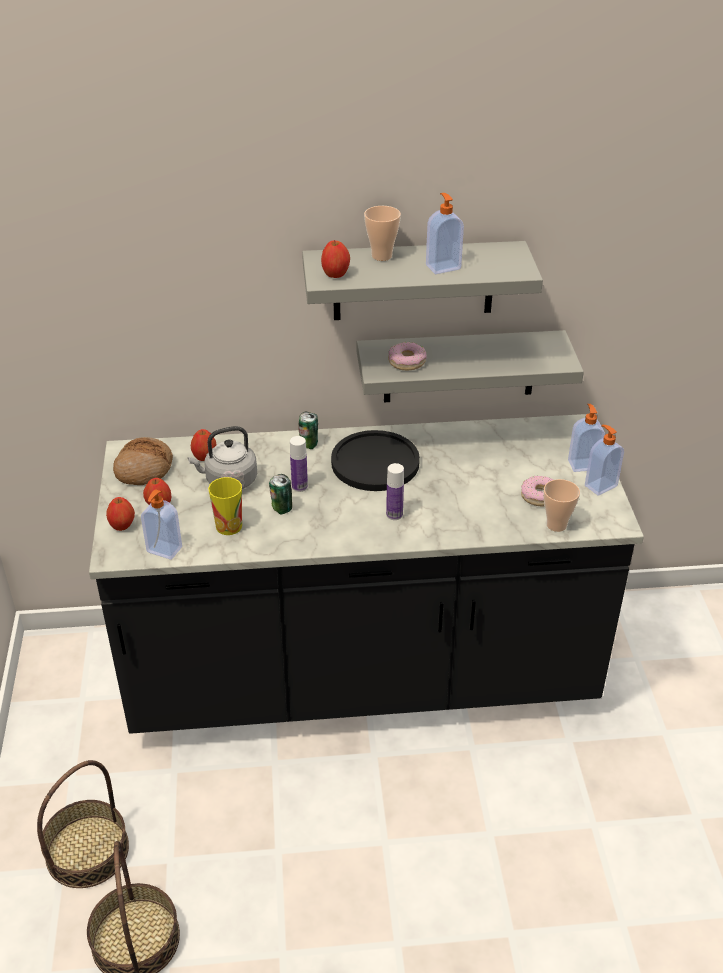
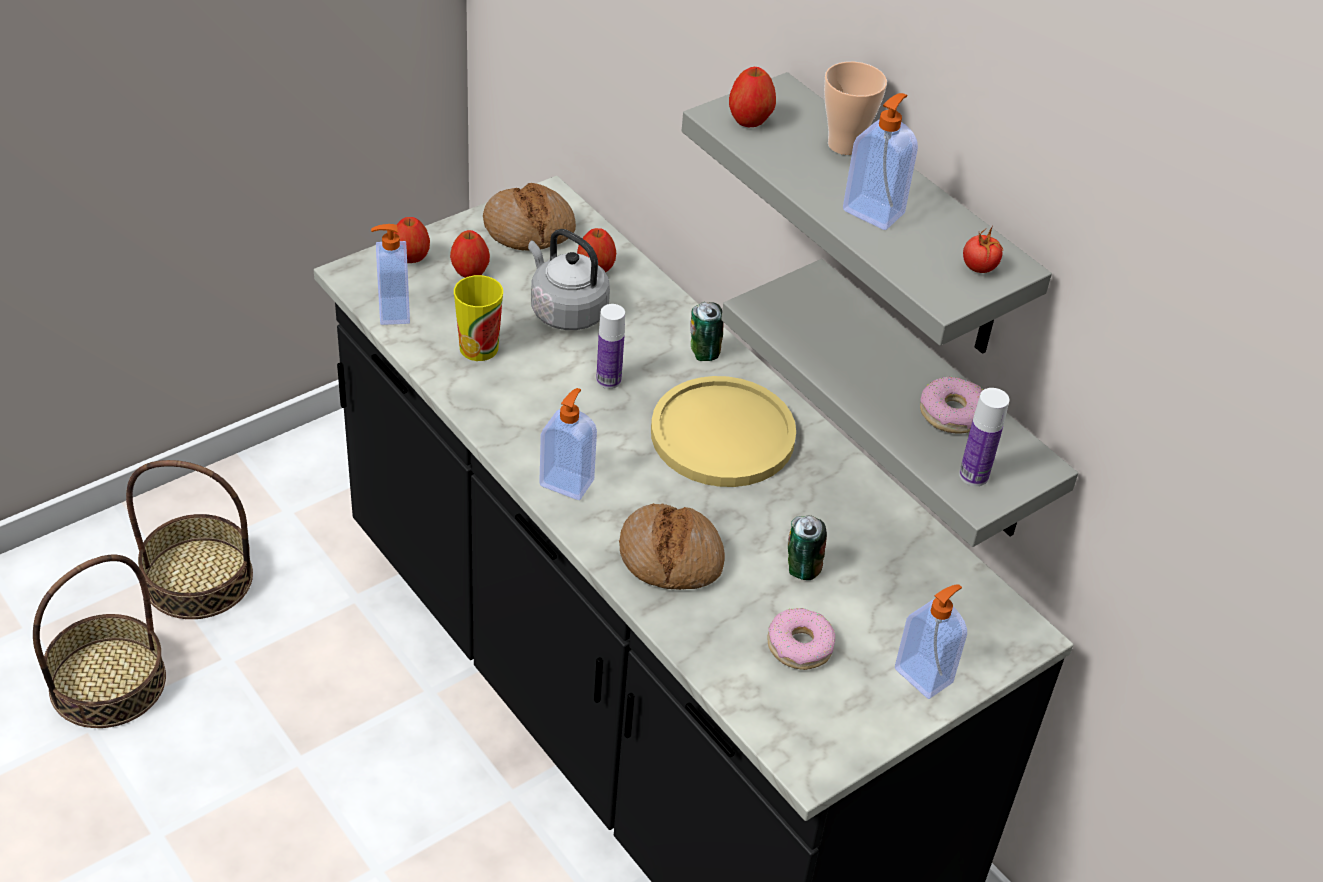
camera: 55 degrees right, 5 degrees up
can [269,474,292,515] -> can moved to [788,515,827,580]
black plate [331,430,420,491] -> yellow plate [651,376,796,487]
bottle [386,463,404,520] -> bottle moved to [959,388,1009,486]
donut [388,342,427,370] -> donut moved to [920,376,983,433]
cup [543,479,580,532] -> none
soap dispenser [585,425,624,495] -> soap dispenser moved to [539,388,597,500]
none -> bread [619,503,725,590]
none -> tomato [963,225,1003,273]

